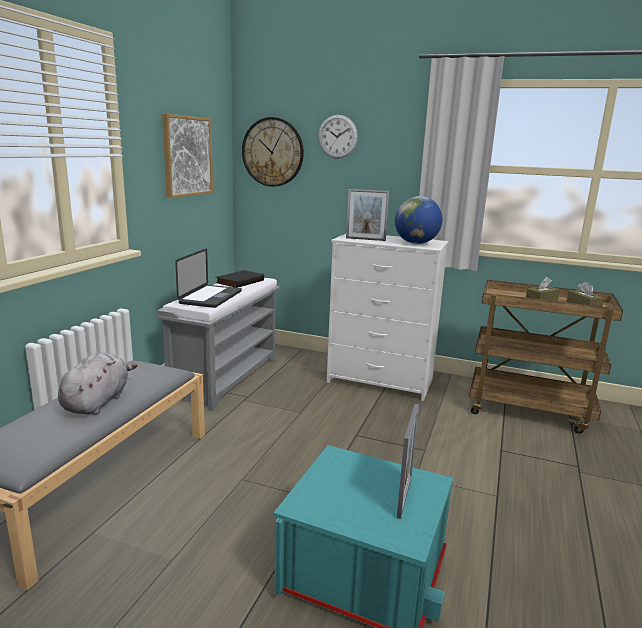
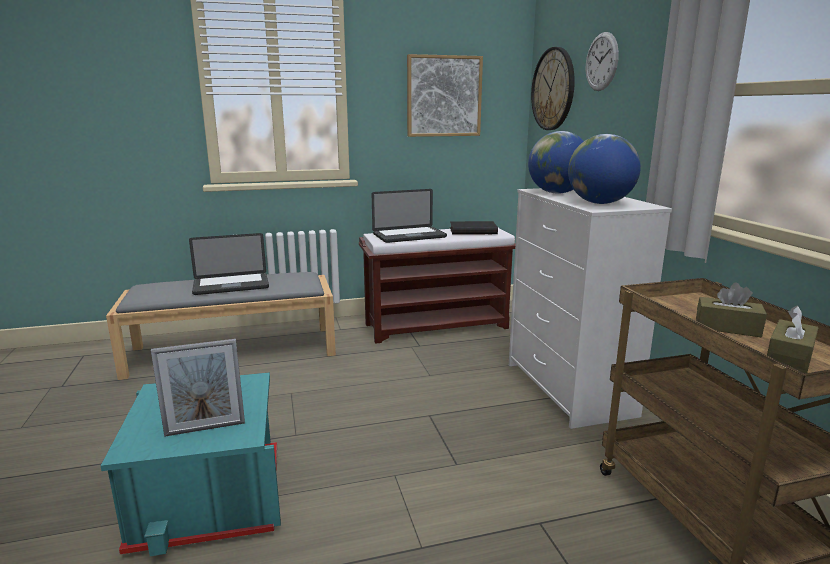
camera: 55 degrees right, 0 degrees up
grey plush toy [58,353,138,415] -> laptop [189,233,269,295]
grey bench [157,278,280,411] -> brown bench [359,228,516,344]
picture frame [346,189,389,241] -> globe [528,131,584,194]

